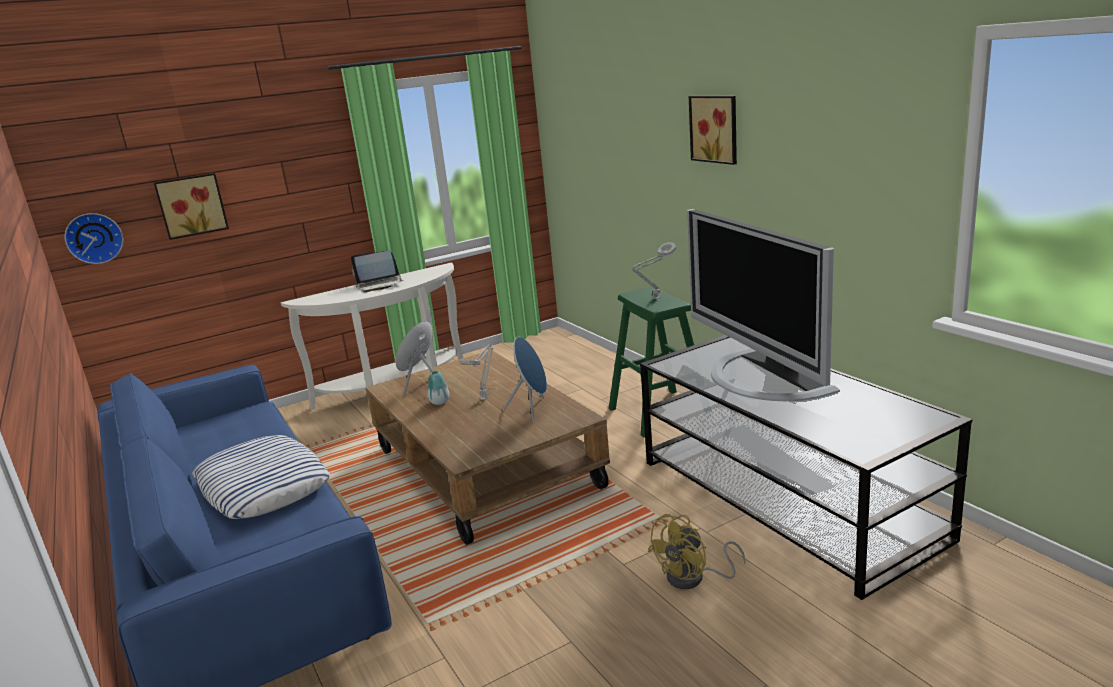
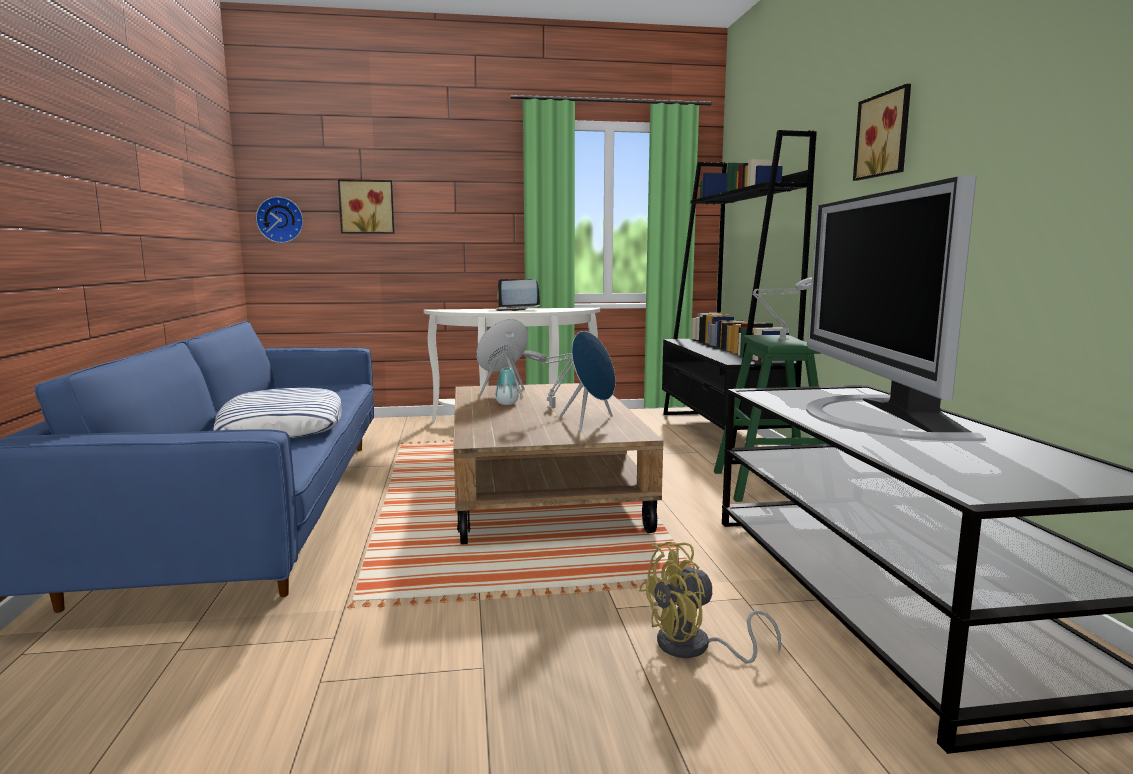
camera: 20 degrees right, 10 degrees down
none -> black bookcase [662,130,817,464]

